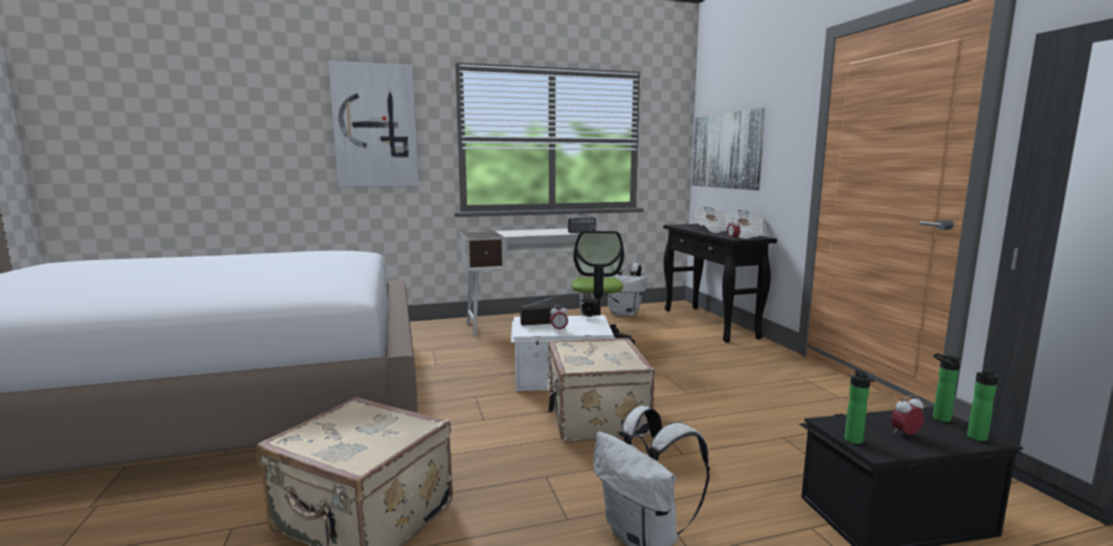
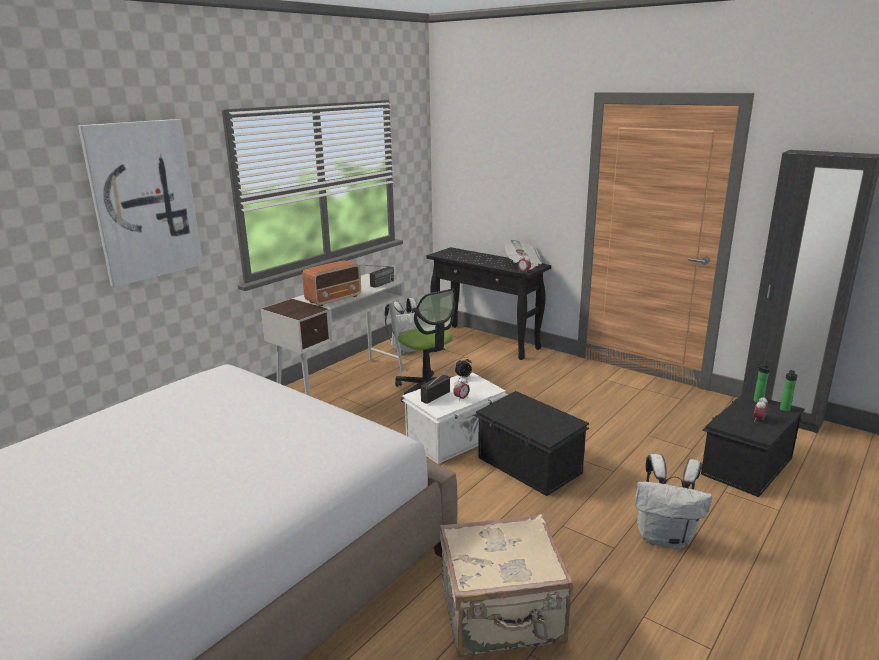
camera: 35 degrees left, 10 degrees up
beige suitcase [546,338,655,442] -> black storage box [474,391,589,496]
picture [692,108,765,190] -> none
newspaper [694,206,727,233] -> none
bottle [844,369,874,444] -> none
none -> radio [302,260,361,306]

